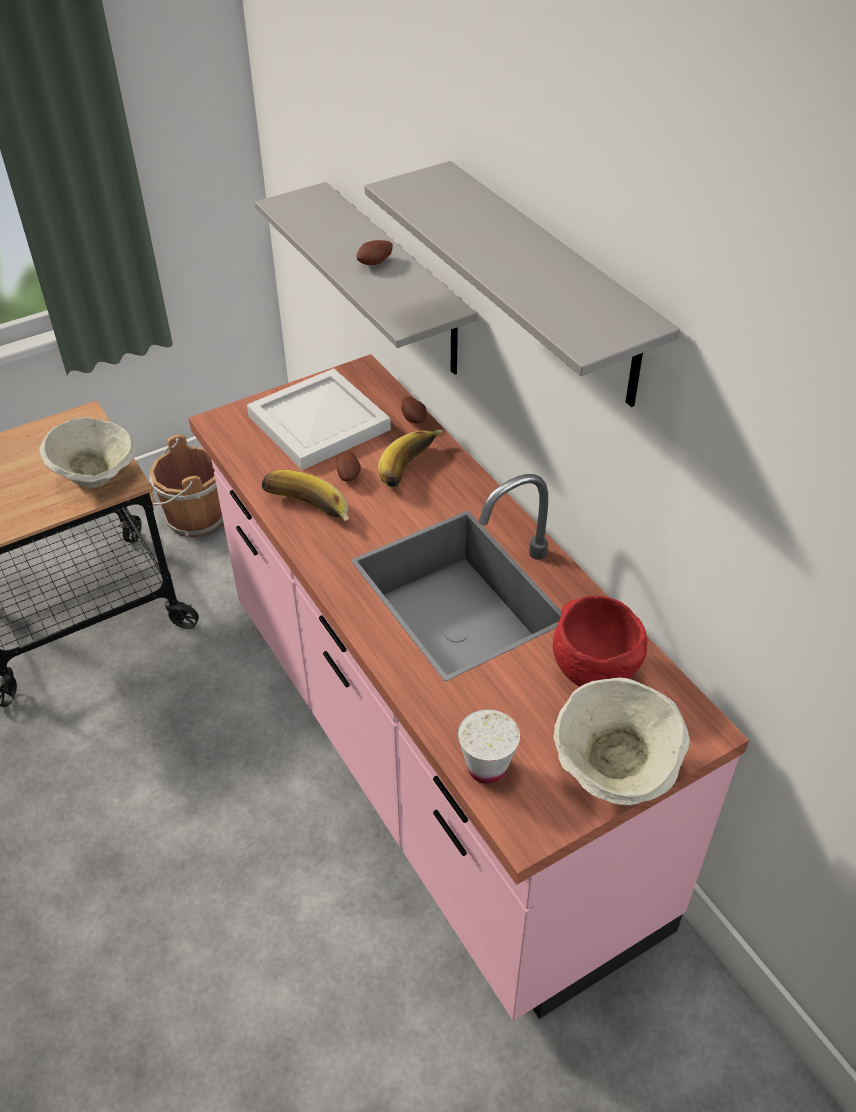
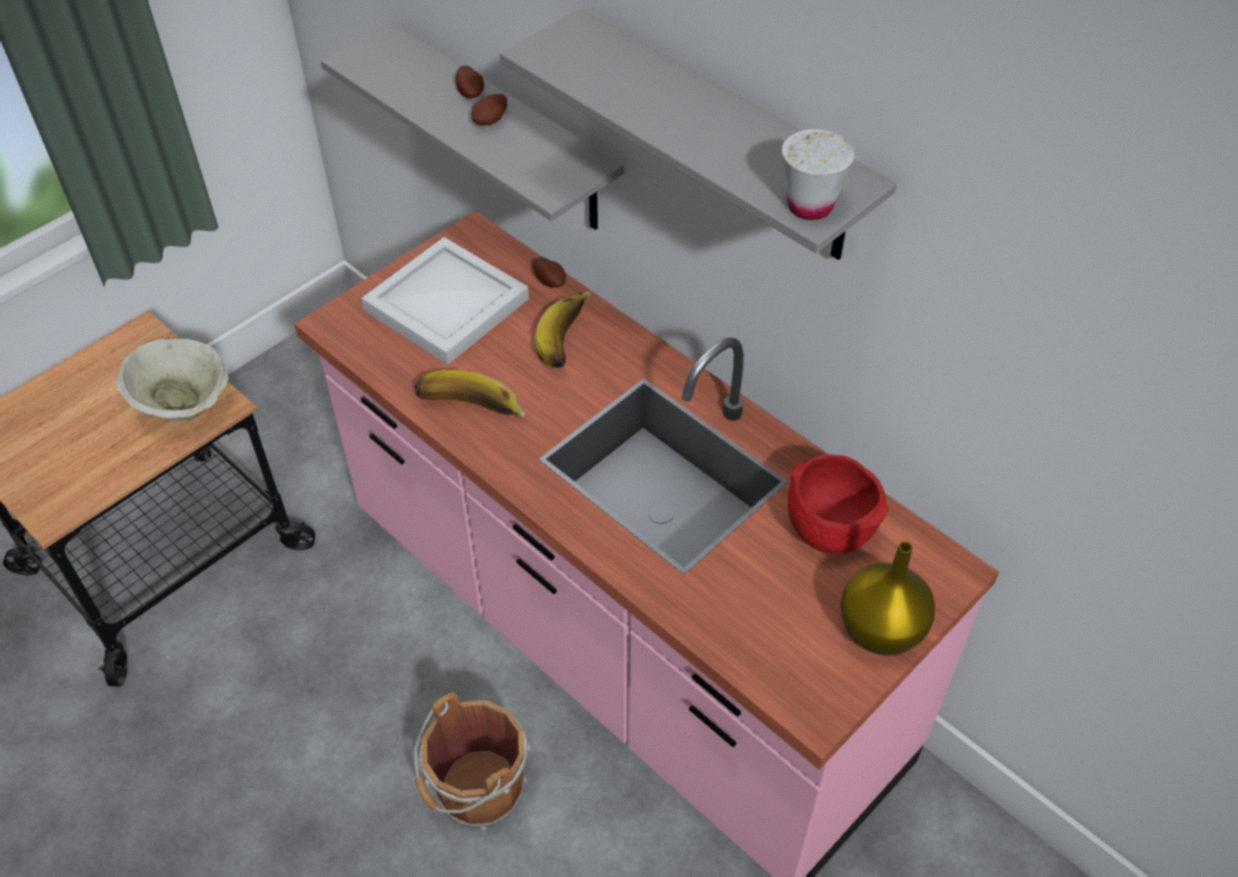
camera: 15 degrees left, 5 degrees up
brown bucket [149,435,223,537] -> brown bucket moved to [414,692,531,831]
potato [336,450,361,482] -> potato moved to [455,66,484,98]
white cup [458,709,520,784] -> white cup moved to [782,129,855,220]
beige bowl [554,678,690,805] -> yellow vase [840,541,935,656]

